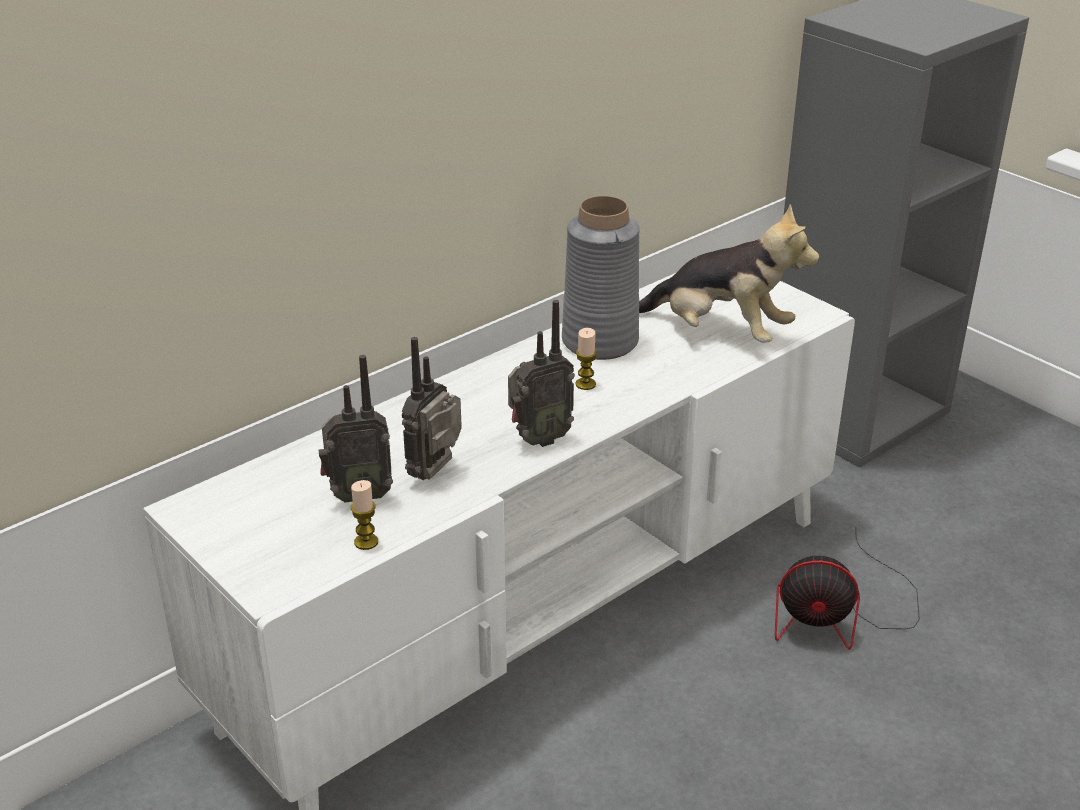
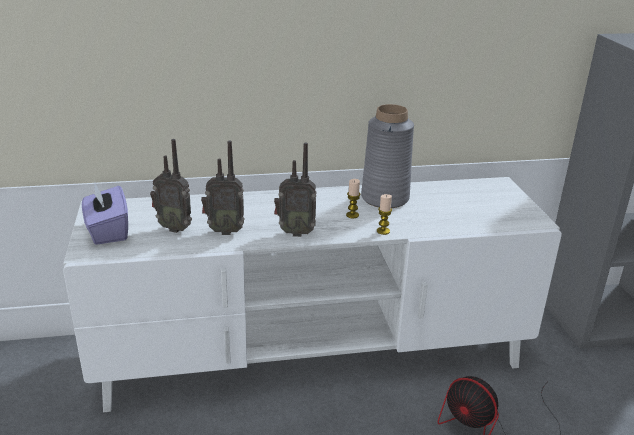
camera: 30 degrees right, 5 degrees down
candle [351,480,378,550] -> candle moved to [377,194,392,235]
radio [402,337,462,480] -> radio turned 150 degrees counterclockwise [201,141,245,235]
plush toy [639,204,819,343] -> none
none -> purple tissue box [82,182,128,245]

